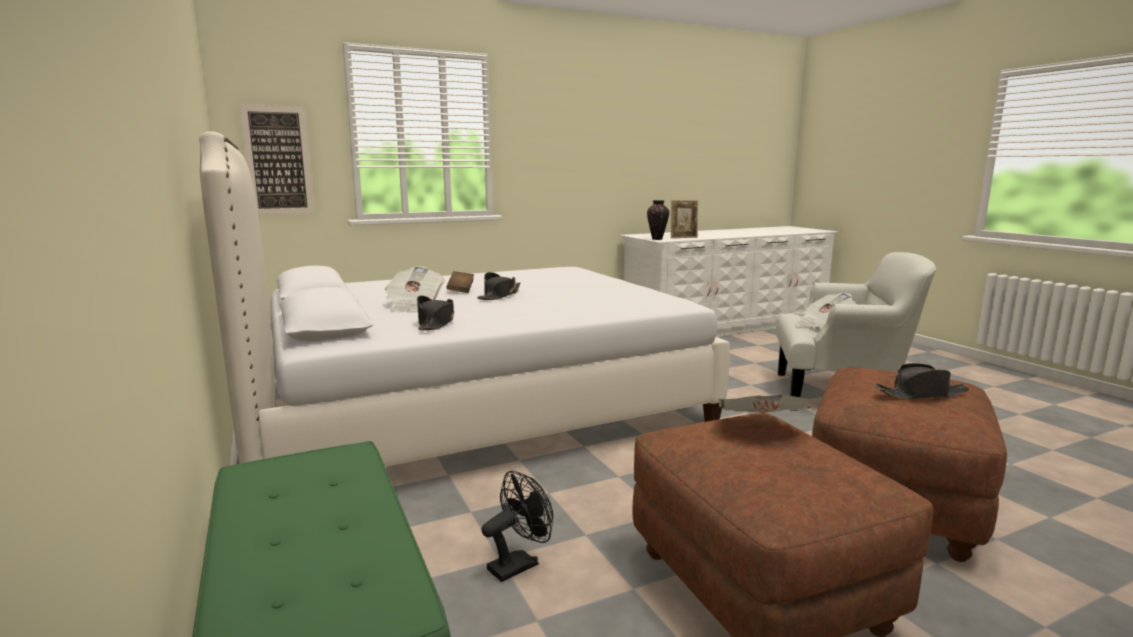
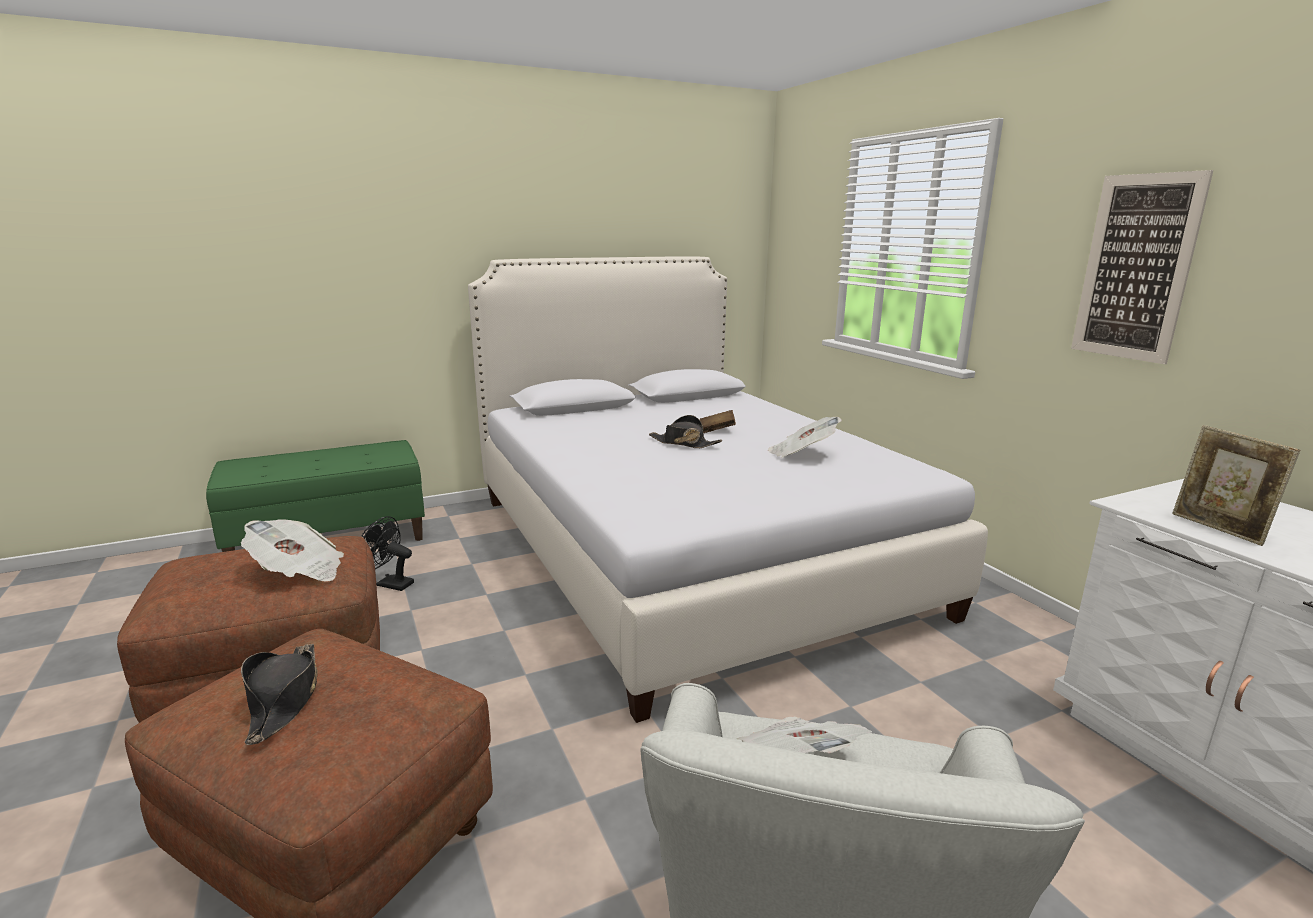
camera: 90 degrees right, 5 degrees up
picture [239,104,315,215] -> picture moved to [1071,170,1214,364]
newspaper [385,266,445,312] -> newspaper moved to [768,417,842,458]
black hat [417,296,454,330] -> none
black fan [482,471,553,582] -> black fan turned 150 degrees clockwise [361,516,414,591]
vase [647,200,669,240] -> none

